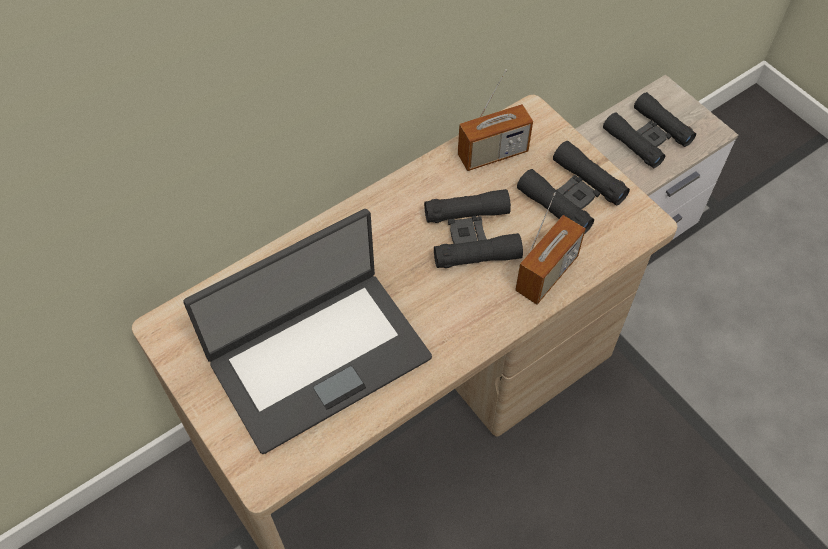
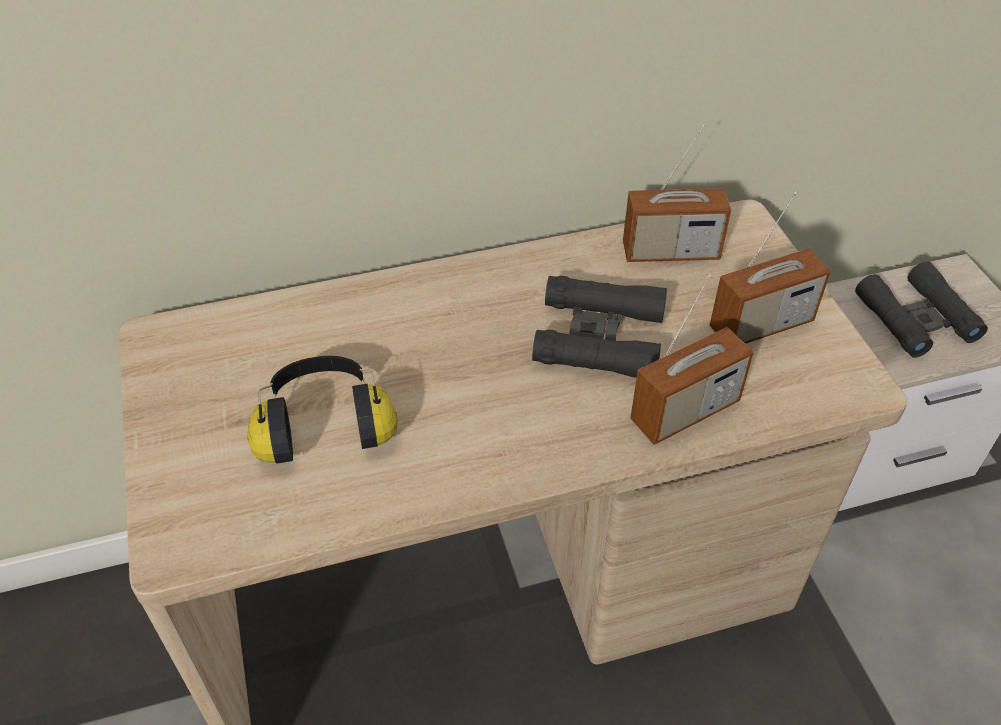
camera: 20 degrees right, 10 degrees down
laptop [183,209,432,454] -> headphones [247,356,397,464]
black binoculars [517,141,630,234] -> radio [710,190,831,344]

